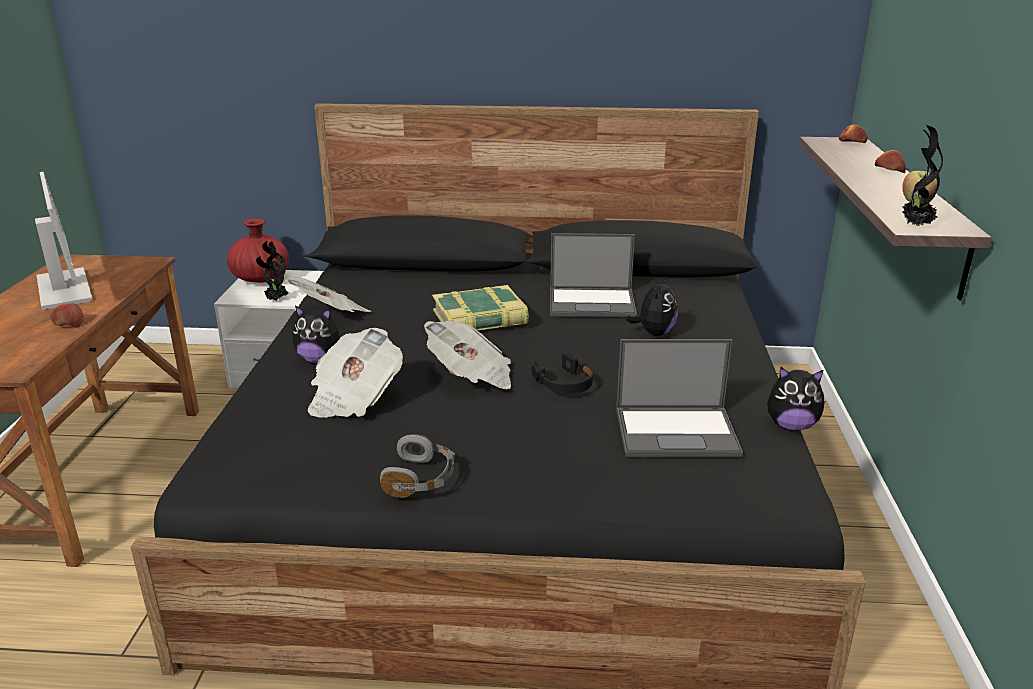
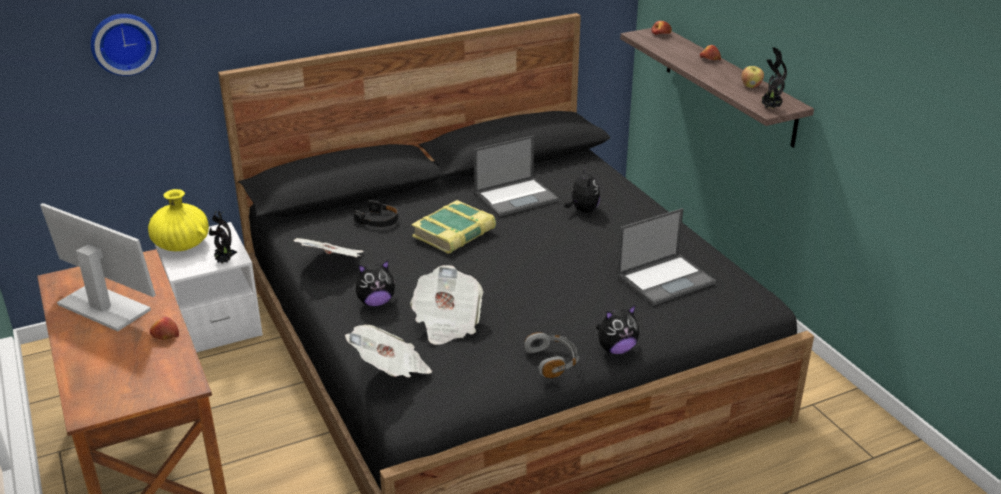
camera: 30 degrees left, 5 degrees up
red vase [227,218,289,283] -> yellow vase [148,189,209,251]
newspaper [424,321,511,389] -> newspaper moved to [345,325,432,377]
black headphones [531,353,593,394] -> black headphones moved to [354,200,398,227]
plush toy [767,367,825,431] -> plush toy moved to [596,305,639,354]
none -> wall clock [91,14,159,76]

